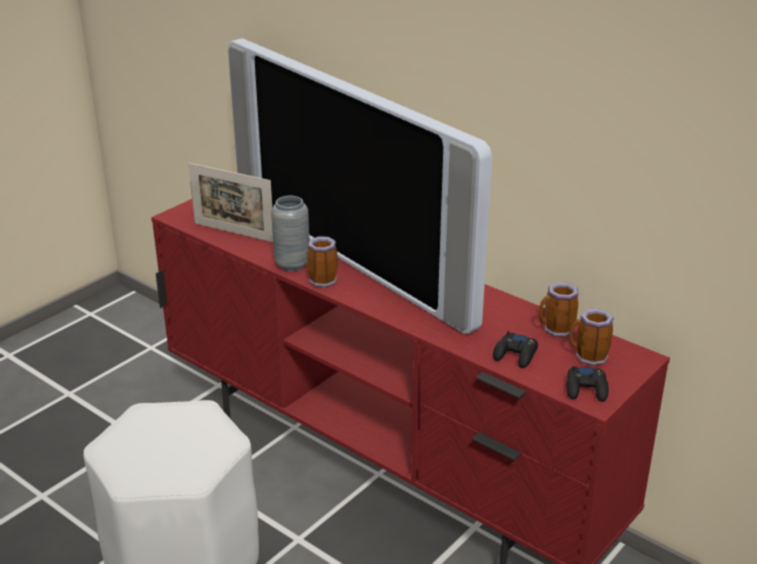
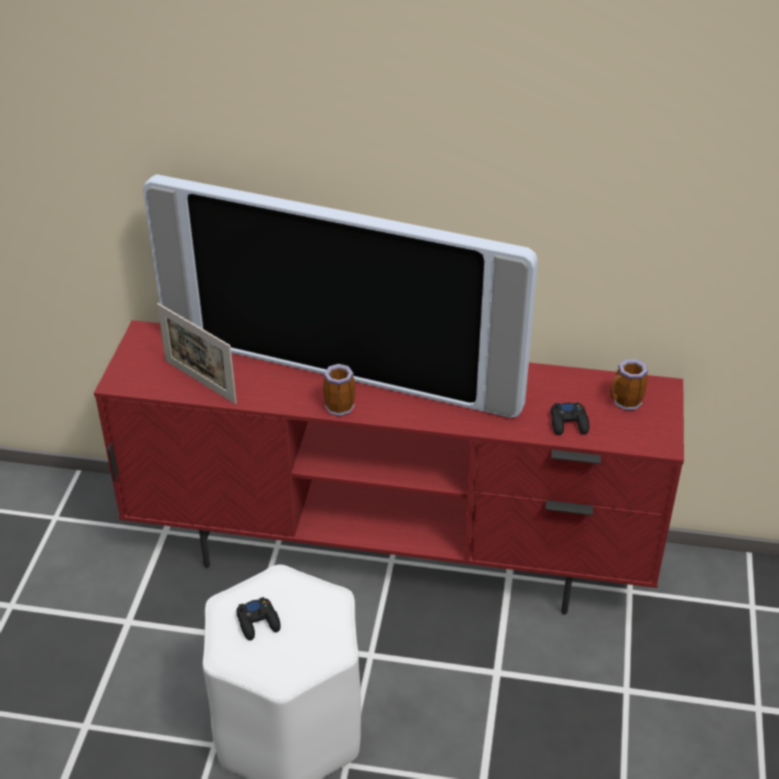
camera: 30 degrees left, 10 degrees up
picture frame [188,163,273,242] -> picture frame turned 45 degrees clockwise [157,303,237,404]
grey vase [271,196,309,271] -> none
mug [539,282,578,337] -> none
black game controller [567,366,608,402] -> black game controller moved to [236,597,281,641]

